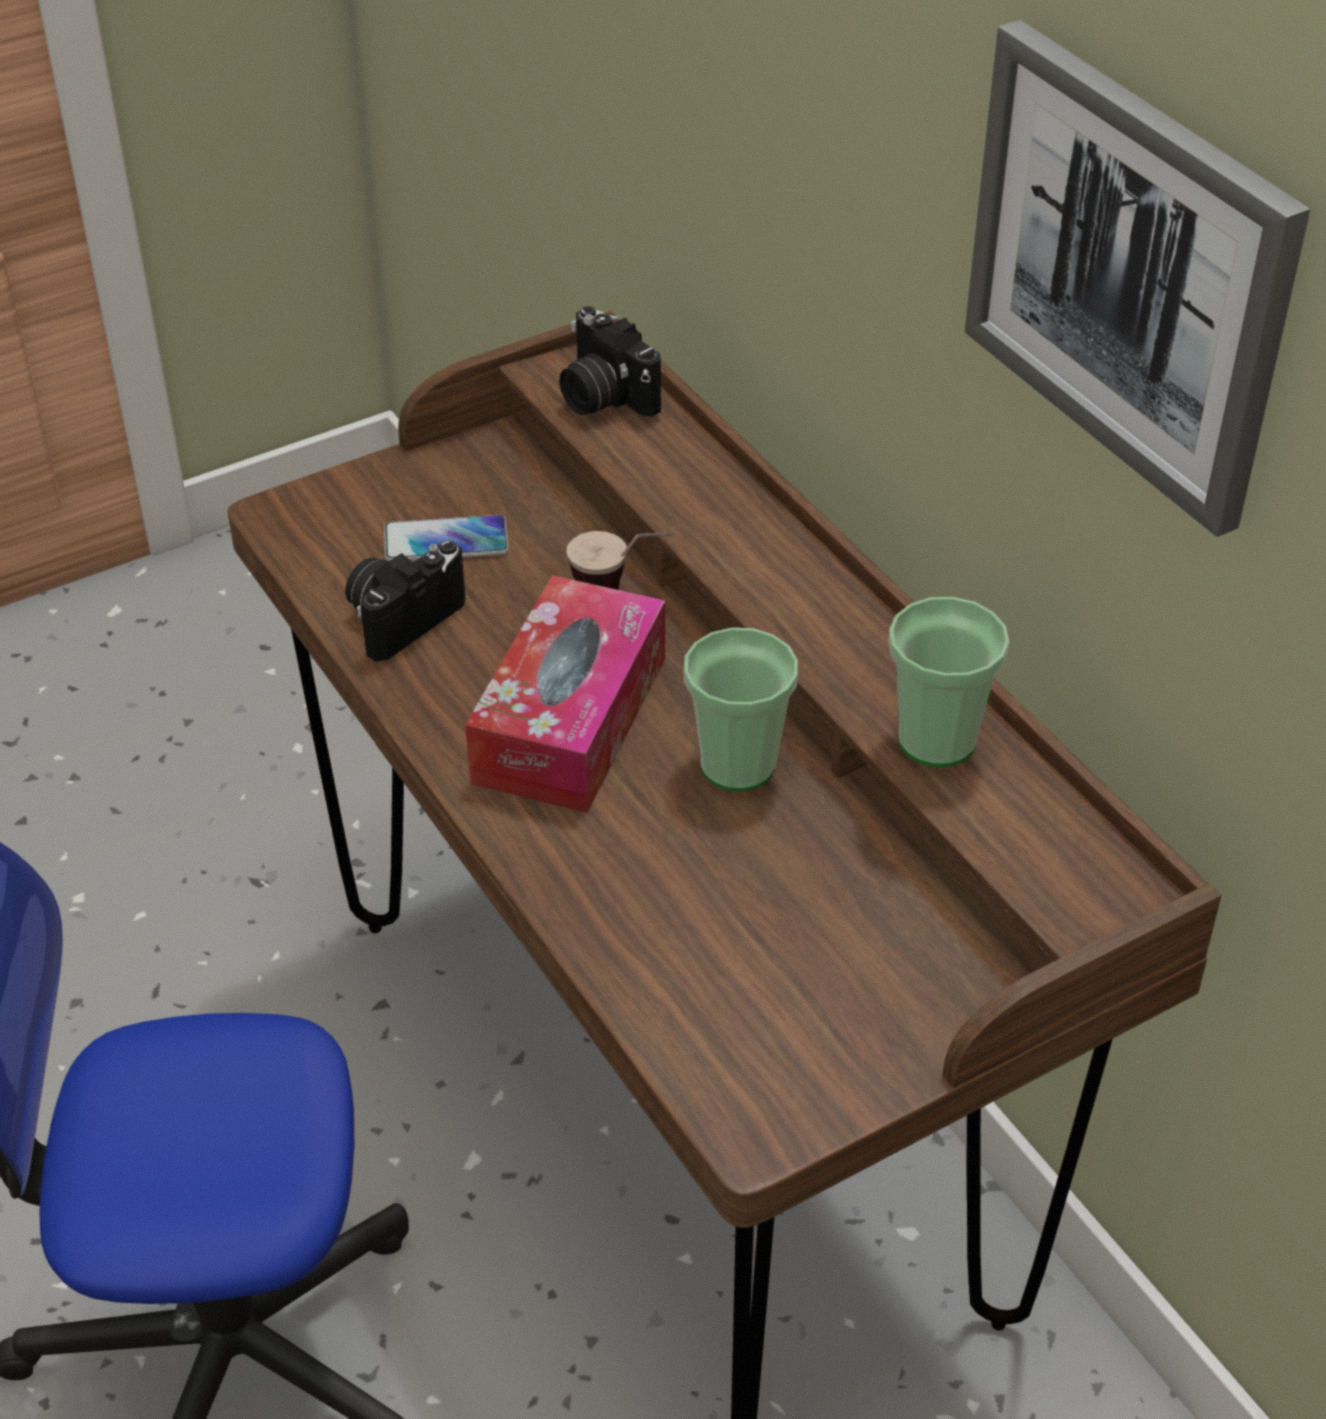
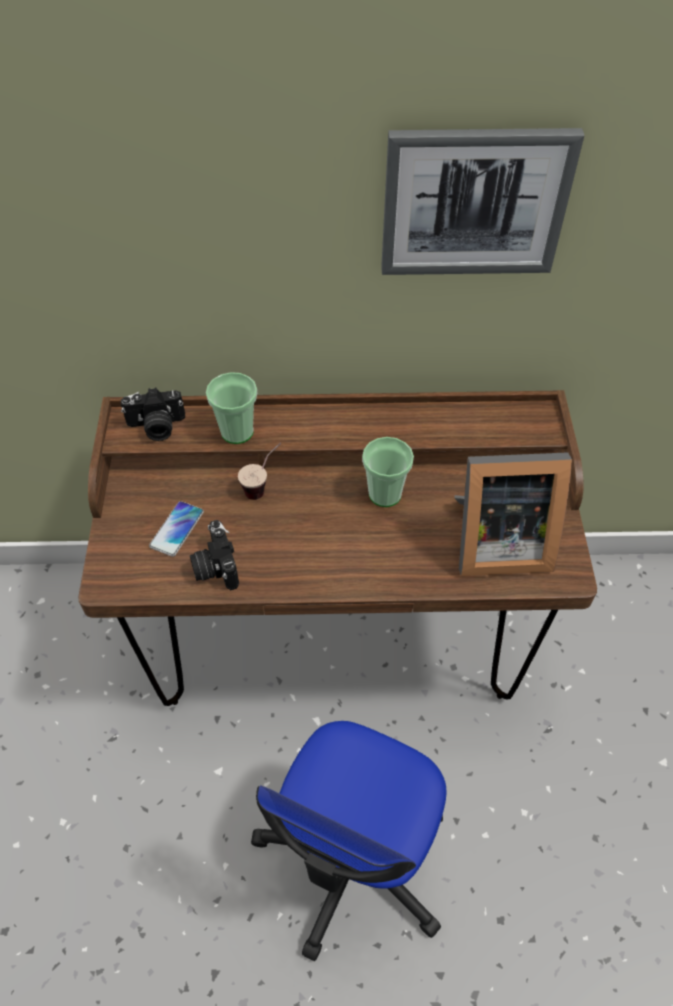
camera: 60 degrees left, 10 degrees up
tissue box [465,575,665,813] -> none
cup [889,597,1009,767] -> cup moved to [206,372,257,444]
none -> picture frame [454,452,572,576]

